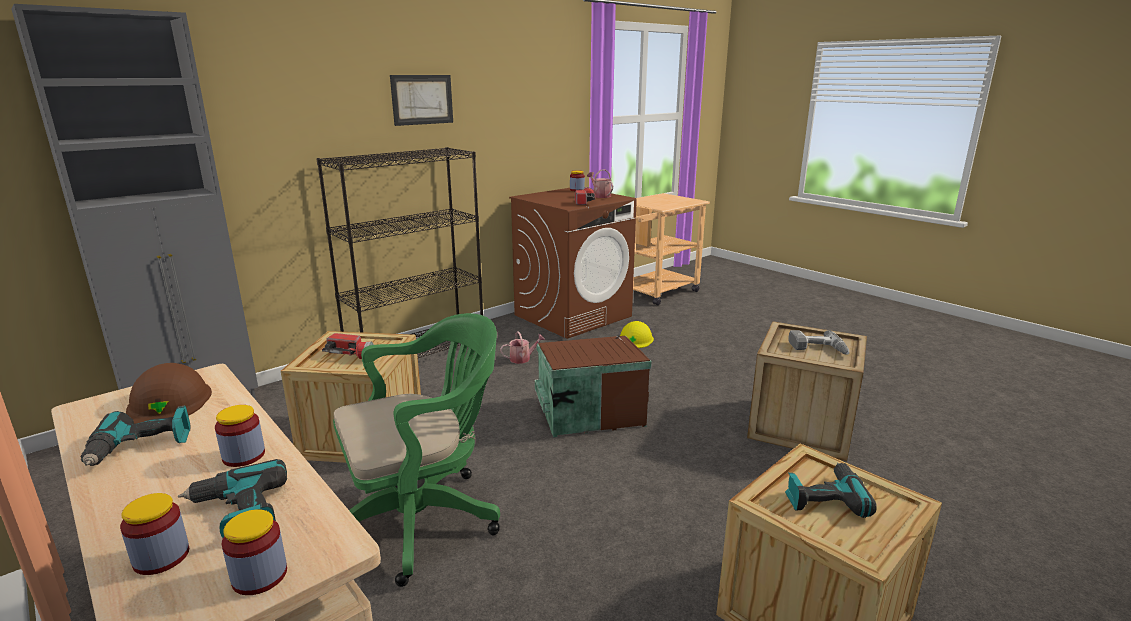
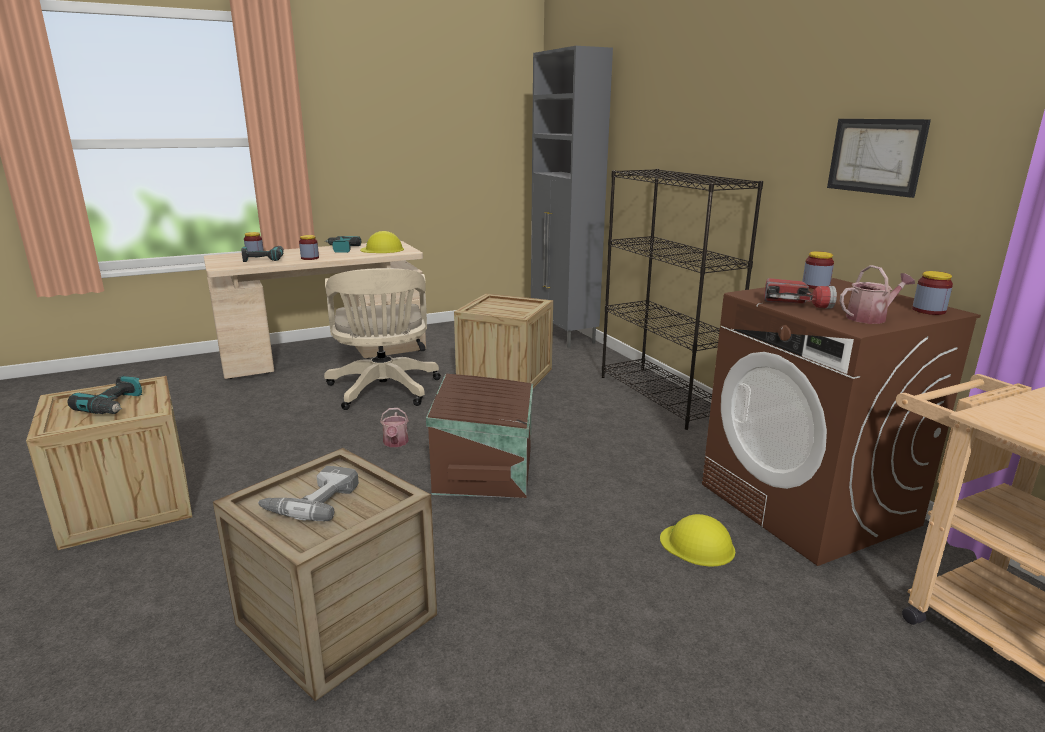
camera: 105 degrees right, 0 degrees up
brown hard hat [126,363,212,424] -> yellow hard hat [360,231,404,253]
jar [222,509,287,595] -> jar moved to [802,251,834,289]
flashlight [322,333,374,359] -> none
green office chair [333,313,500,587] -> beige office chair [324,268,441,410]
picture [390,75,453,126] -> picture moved to [827,119,931,198]
watering can [500,331,545,364] -> watering can moved to [380,408,409,447]

